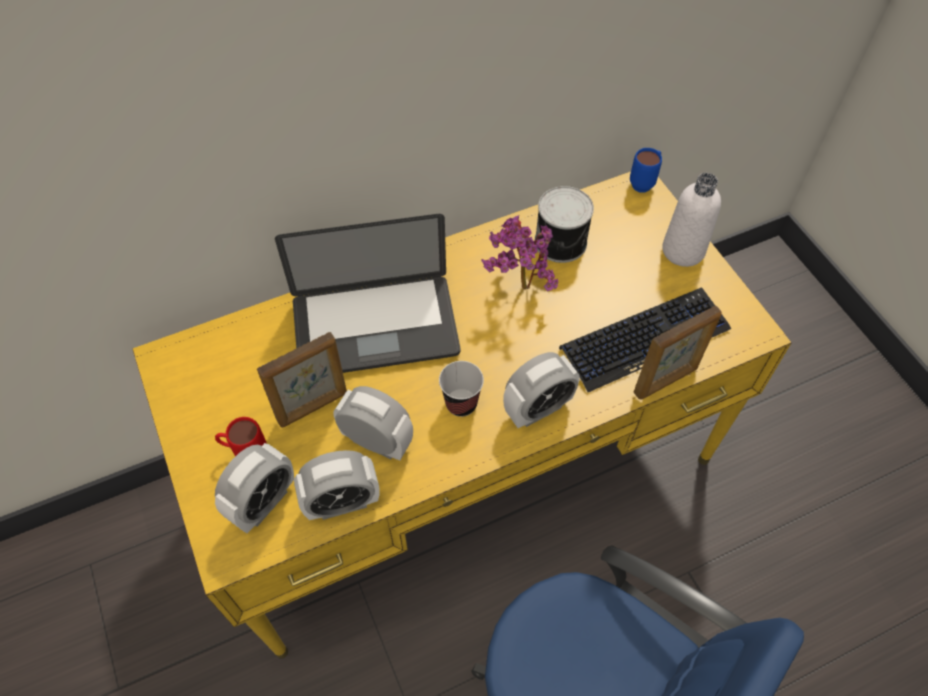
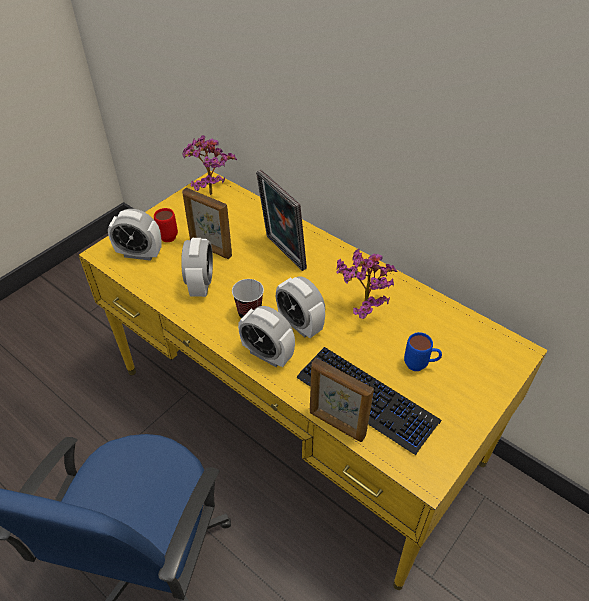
camera: 65 degrees right, 10 degrees down
laptop [275,214,460,373] -> picture frame [256,170,307,271]
alarm clock [294,450,380,520] -> alarm clock moved to [276,276,325,338]
can [535,186,594,263] -> none
blue mug [630,148,662,192] -> blue mug moved to [404,332,442,371]
white bottle [662,173,721,267] -> none
none -> potted plant [182,135,237,195]

